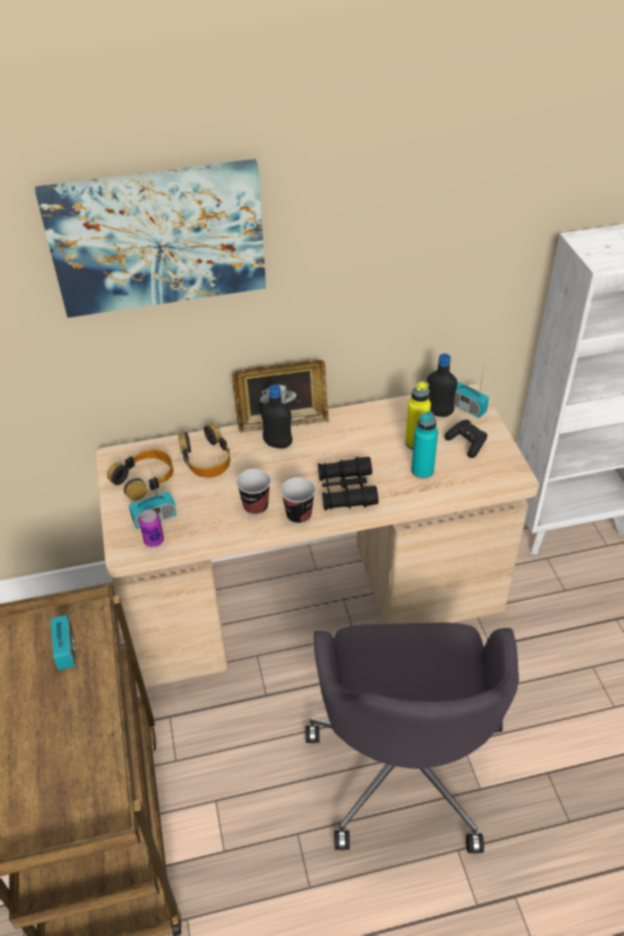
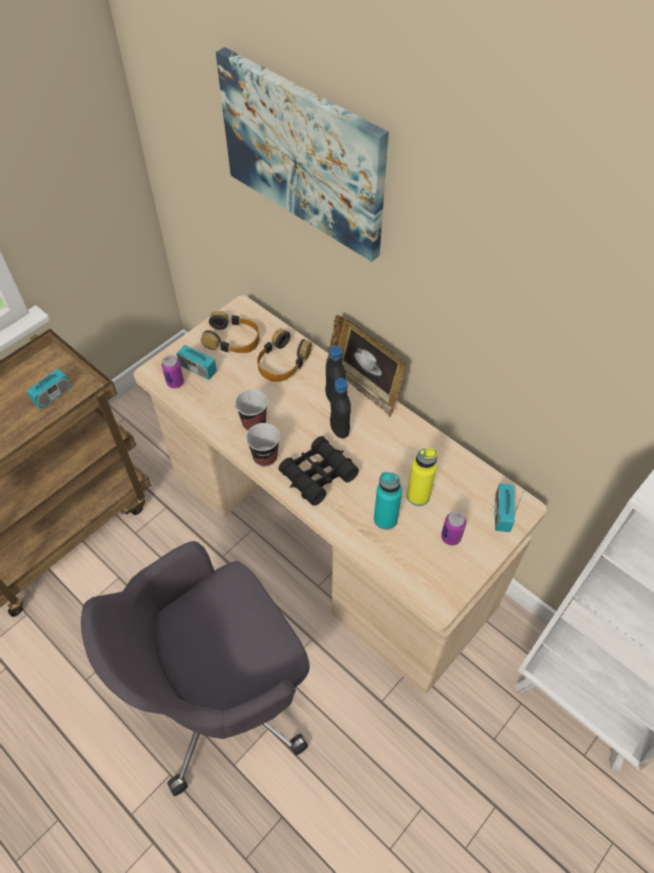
camera: 55 degrees right, 10 degrees up
black bottle [427,354,457,417] -> black bottle moved to [330,378,351,439]
black game controller [444,420,487,458] -> can [441,511,466,545]

